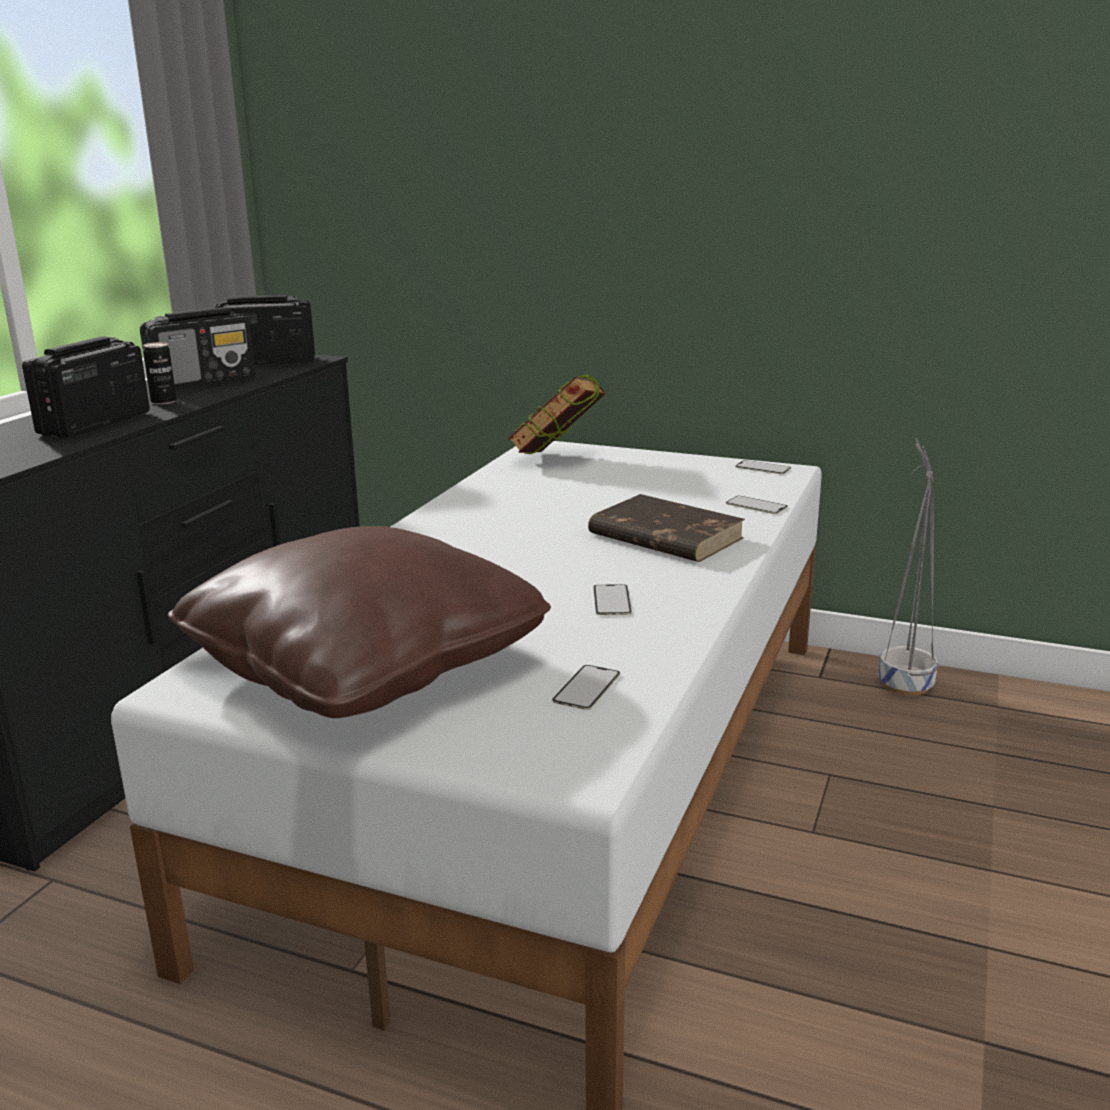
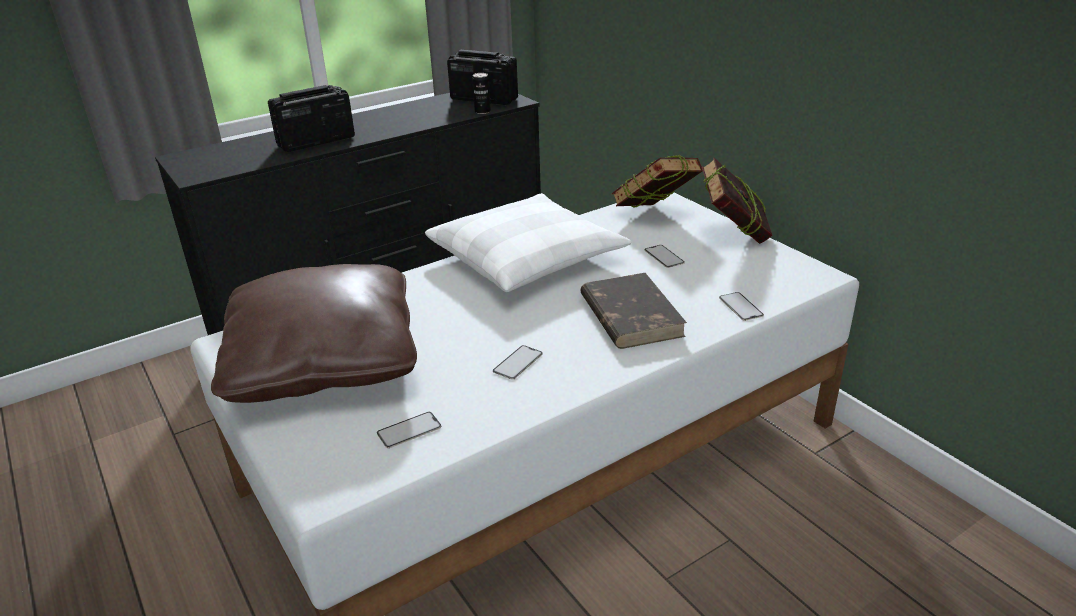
camera: 35 degrees right, 10 degrees up
radio [140,307,255,390] -> none
can [143,342,177,404] -> can moved to [472,73,491,114]
phone [735,460,791,474] -> phone moved to [645,245,685,268]
grey planter [878,438,938,696] -> none
none -> white pillow [425,193,631,292]
none -> book [702,158,772,244]

